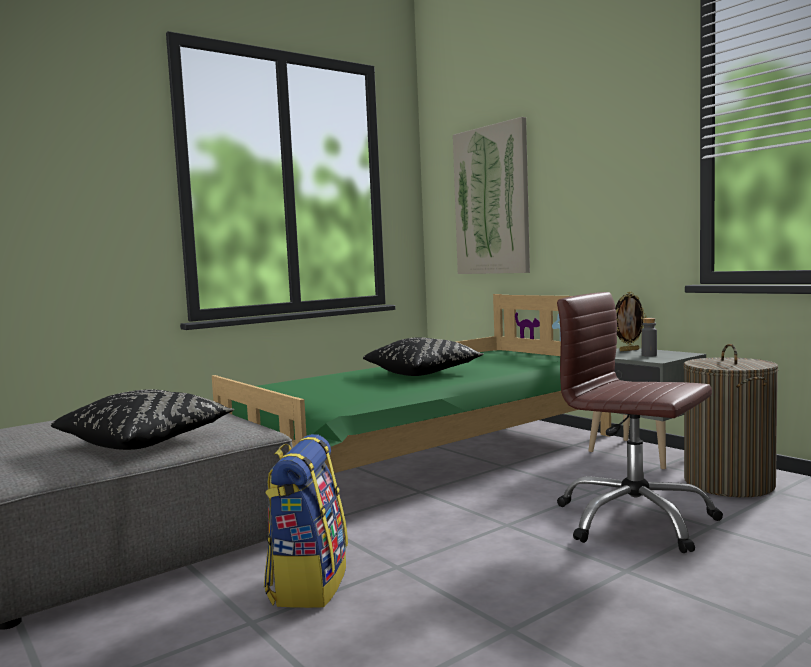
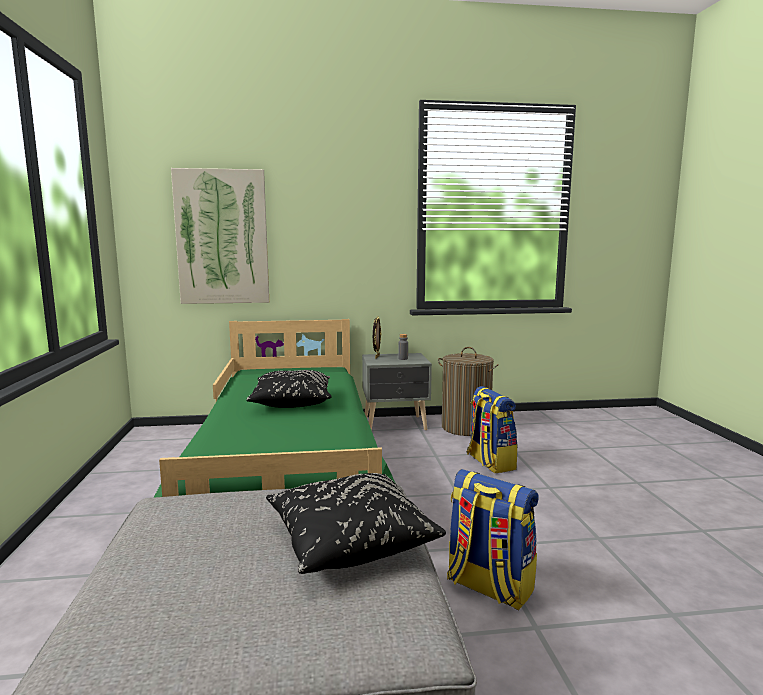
camera: 60 degrees left, 5 degrees up
brown office chair [557,292,723,553] -> backpack [467,386,518,473]

